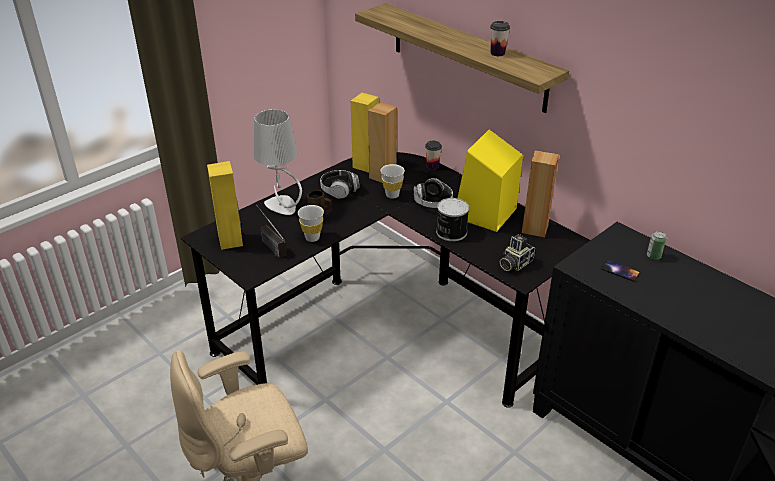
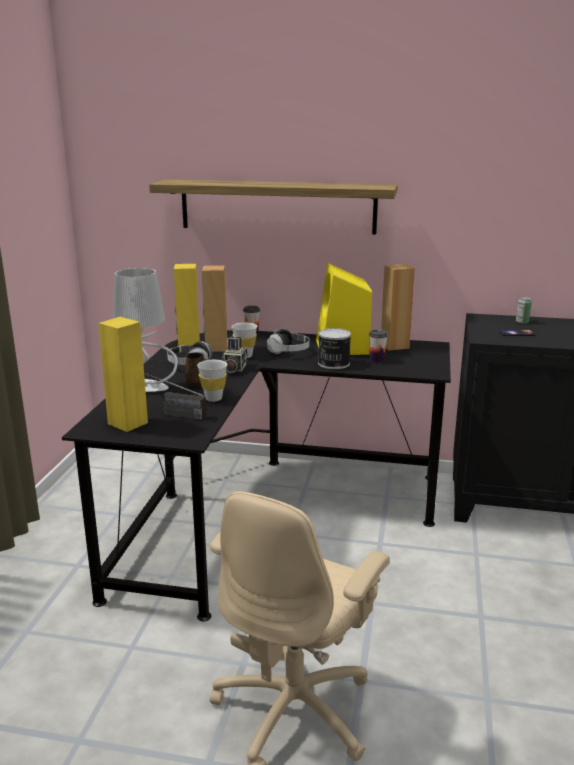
camera: 35 degrees left, 15 degrees down
cup [490,21,510,56] -> cup moved to [369,330,388,363]
camera [500,234,535,271] -> camera moved to [221,337,248,373]

